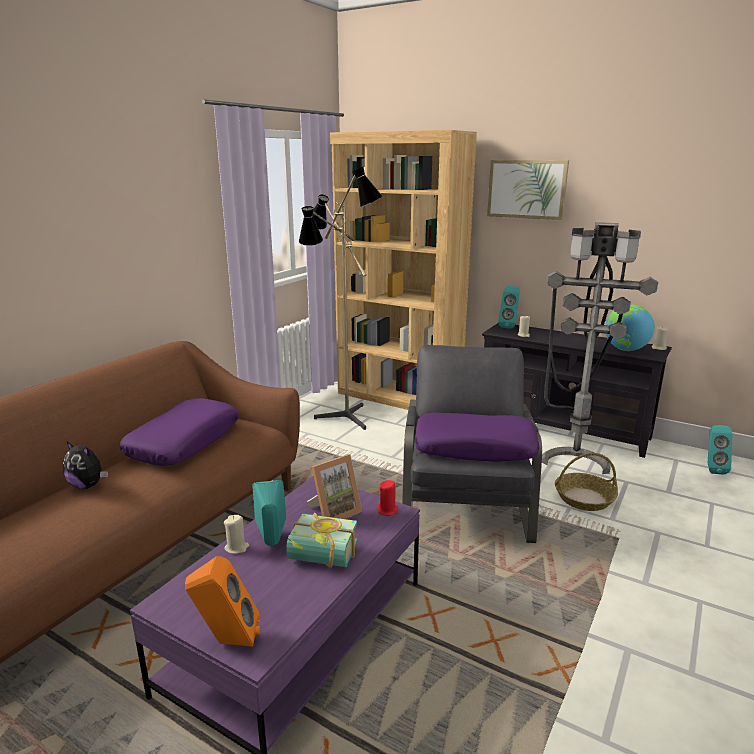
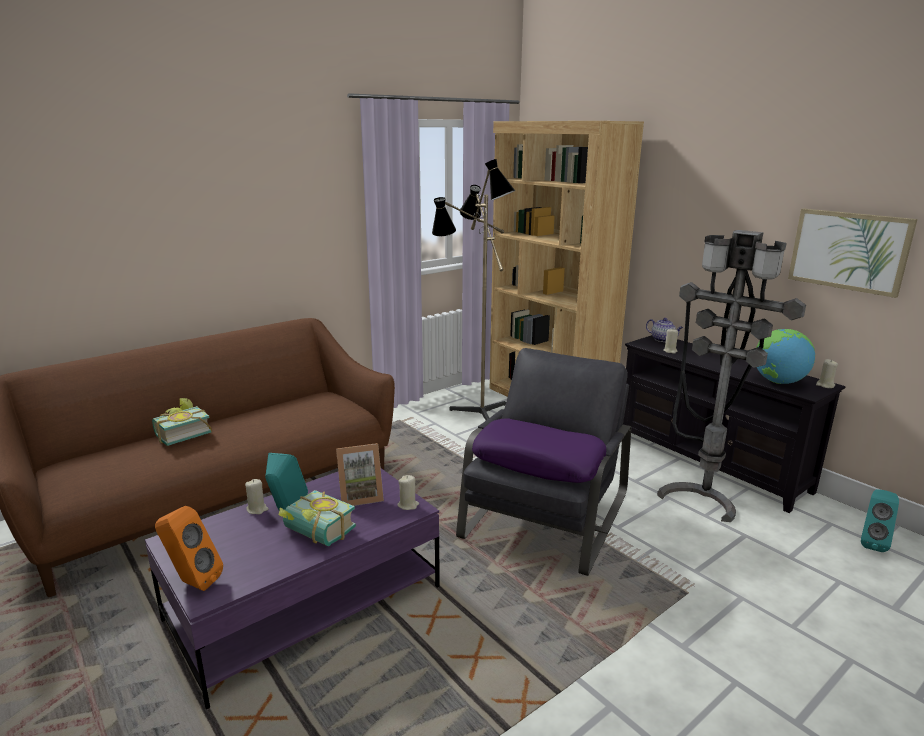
camera: 20 degrees right, 0 degrees up
plush toy [63,442,108,489] -> book [152,398,212,446]
purple pillow [120,398,239,466] -> none
red candle [378,480,398,516] -> beige candle [397,475,419,510]
picture [487,160,569,220] -> picture moved to [788,209,918,298]
turquoise speaker [498,286,520,329] -> teapot [646,318,683,342]
basket [555,453,618,511] -> none

